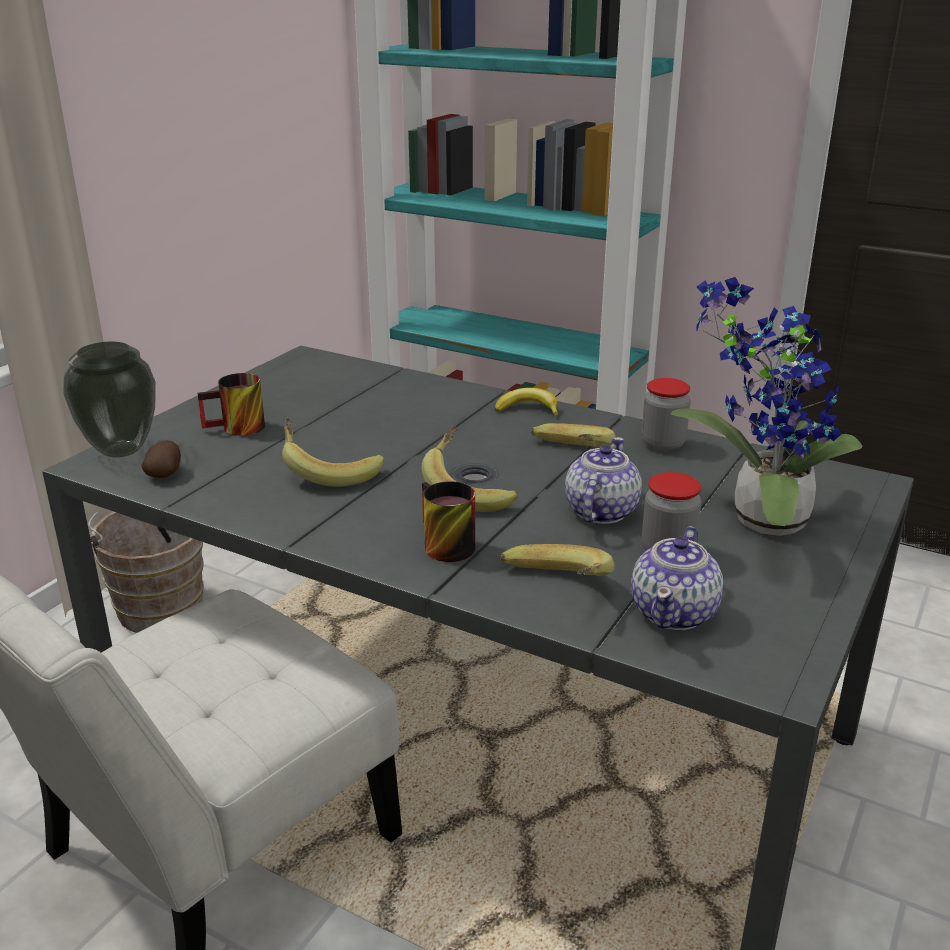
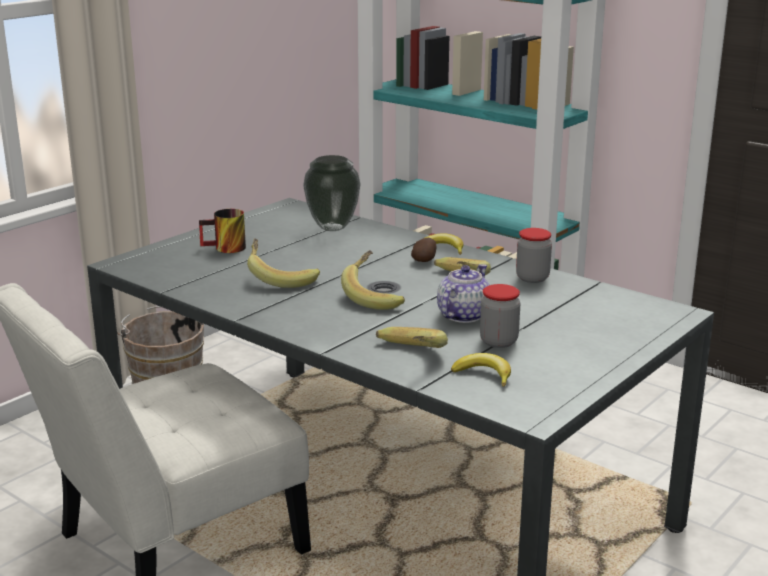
camera: 10 degrees right, 5 degrees down
vase [63,342,156,458] -> vase moved to [303,155,360,231]
potato [142,440,181,478] -> potato moved to [411,238,436,262]
mug [422,481,475,562] -> none
teapot [631,526,723,630] -> banana [451,353,511,387]
potted plant [670,277,863,536] -> none

